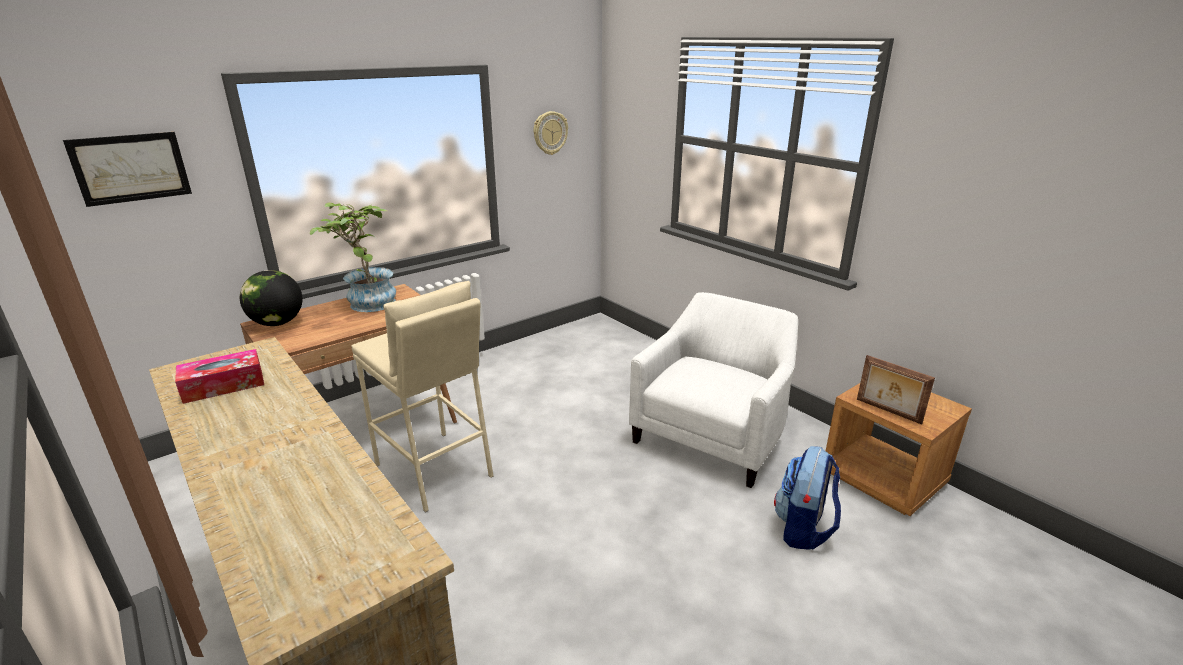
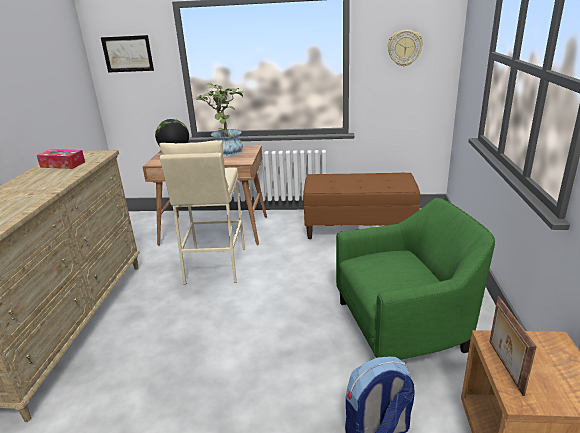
camera: 45 degrees right, 0 degrees up
white armchair [629,292,798,488] -> green armchair [336,198,495,360]
none -> brown bench [303,173,420,239]

